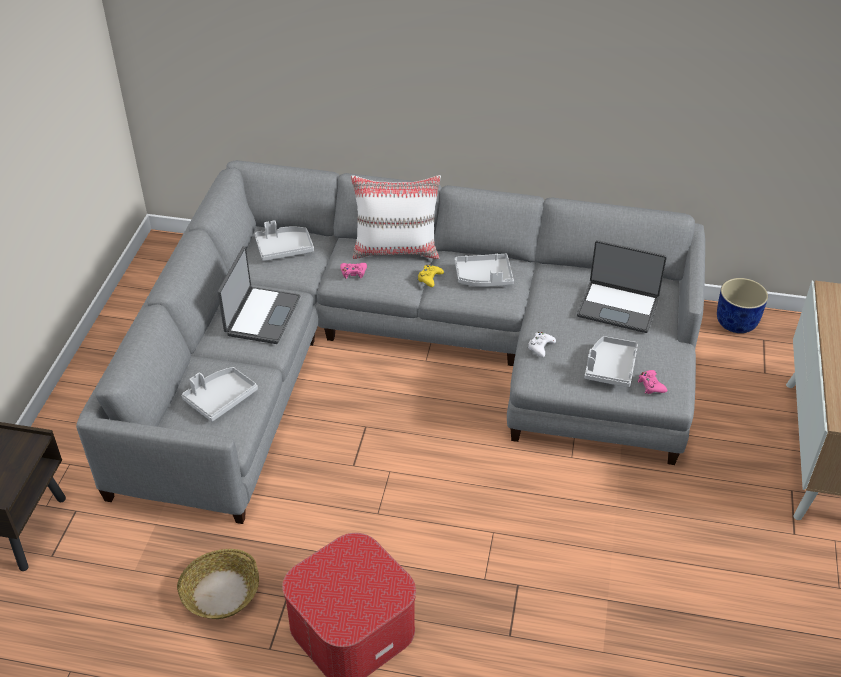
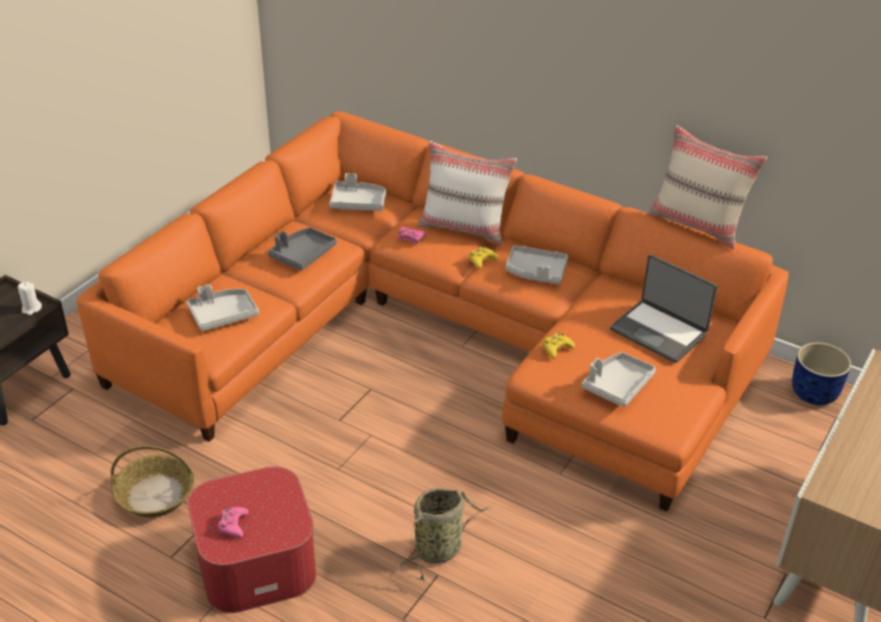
camera: 20 degrees right, 5 degrees down
grey sofa [76,160,705,524] -> orange sofa [76,112,789,512]
laptop [217,246,300,344] -> grey tray [268,228,336,271]
white game controller [528,332,556,357] -> yellow game controller [543,333,575,358]
pink game controller [638,370,667,394] -> pink game controller moved to [218,507,249,538]
none -> white candle [18,282,42,315]
none -> basket [399,488,492,581]
none -> beige pillow [648,125,767,249]

